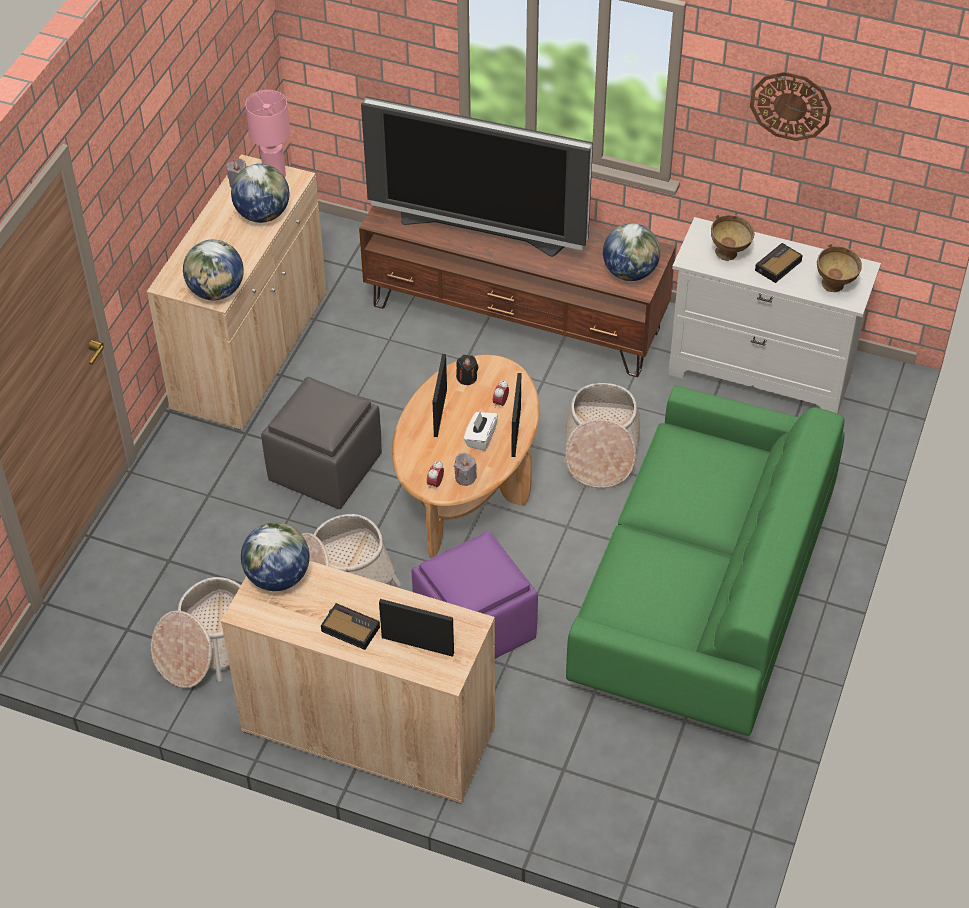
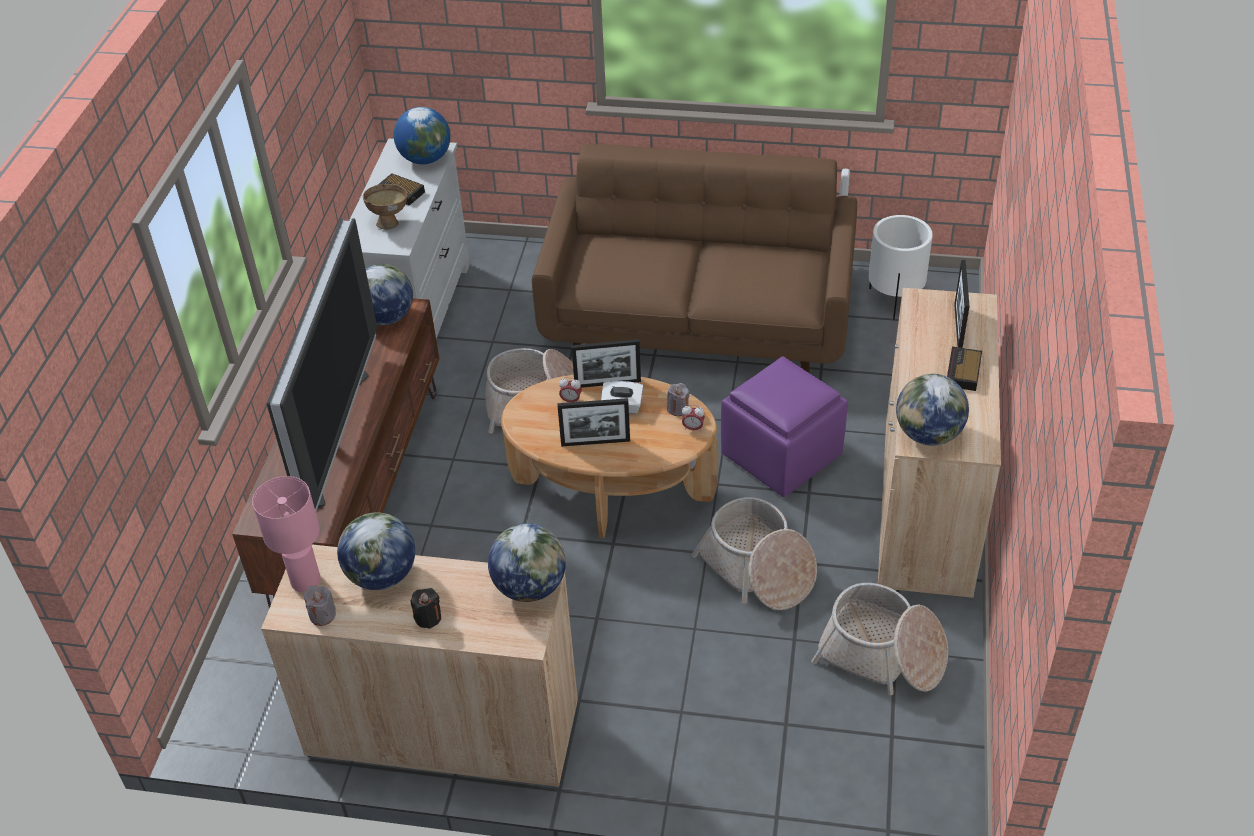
camera: 100 degrees left, 5 degrees down
grey ottoman [261,376,382,509] -> none
black candle [456,355,478,385] -> black candle moved to [410,588,441,629]
green sofa [566,385,845,736] -> brown sofa [532,144,857,373]
wall clock [750,72,832,141] -> none
brown bowl [817,244,862,292] -> globe [394,107,451,164]
none -> white planter [869,215,933,320]

